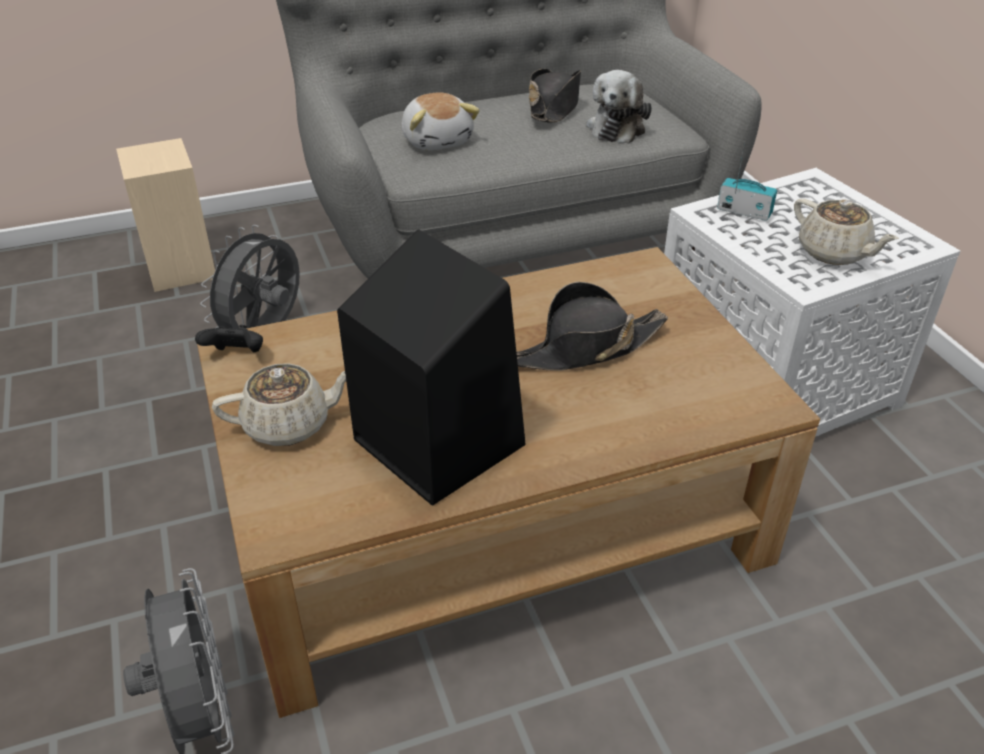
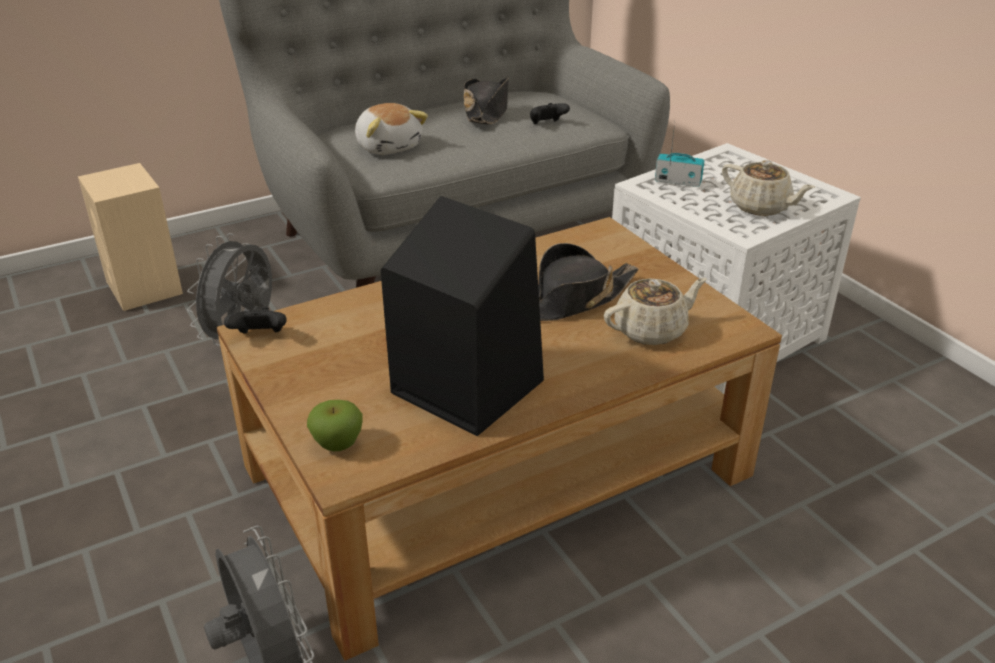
camera: 10 degrees left, 5 degrees down
beige teapot [212,363,346,446] -> beige teapot moved to [604,278,707,345]
plush toy [587,70,652,144] -> black game controller [530,103,570,124]
none -> apple [307,400,363,451]

